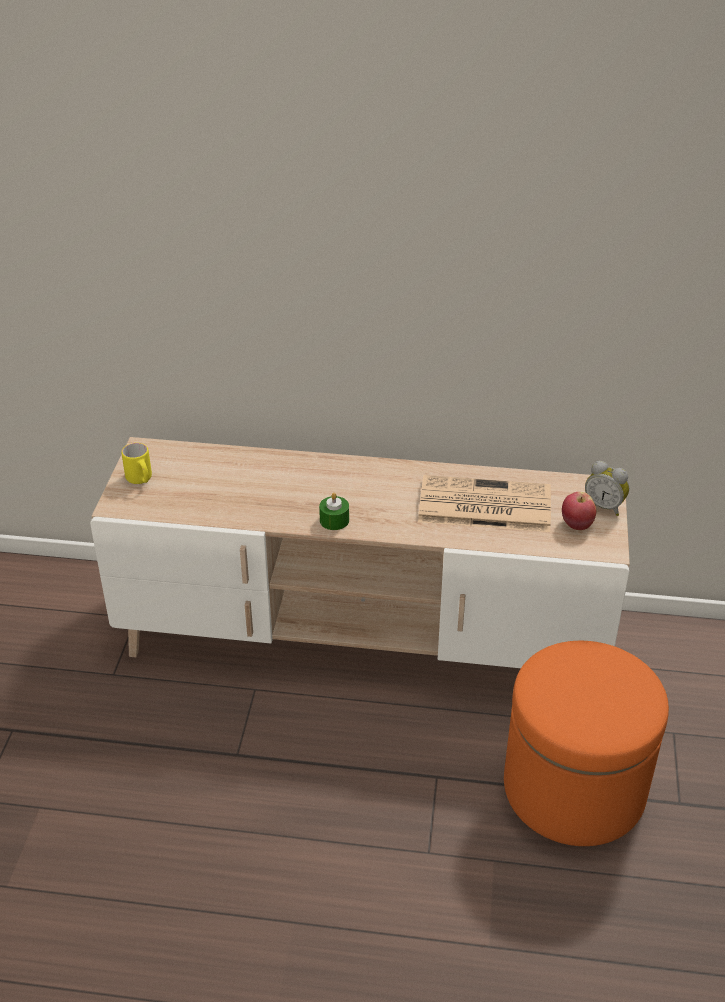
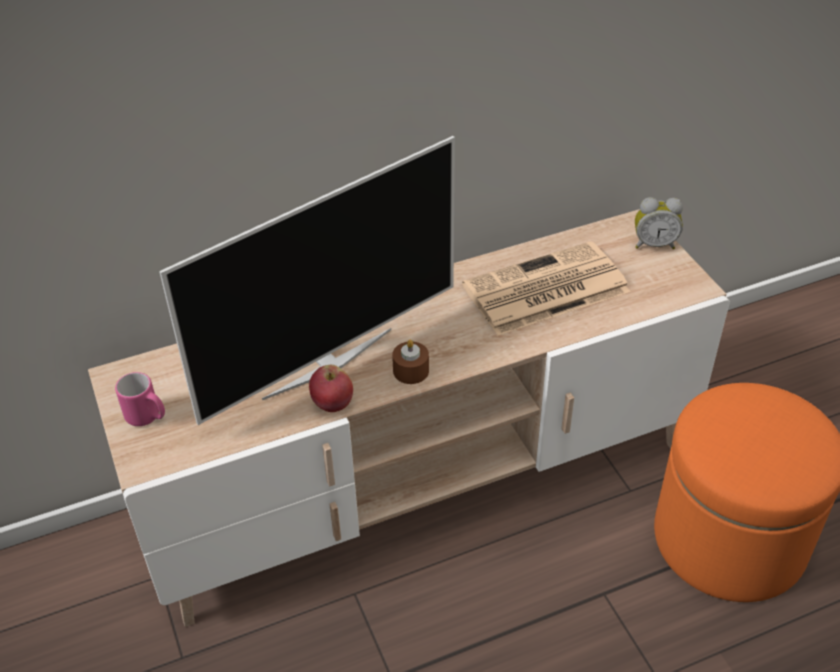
camera: 30 degrees left, 5 degrees up
yellow mug [121,443,152,484] -> pink mug [115,372,165,426]
green candle [319,493,349,530] -> brown candle [392,340,429,384]
apple [562,492,596,530] -> apple moved to [309,365,353,412]
none -> television [159,136,455,425]

